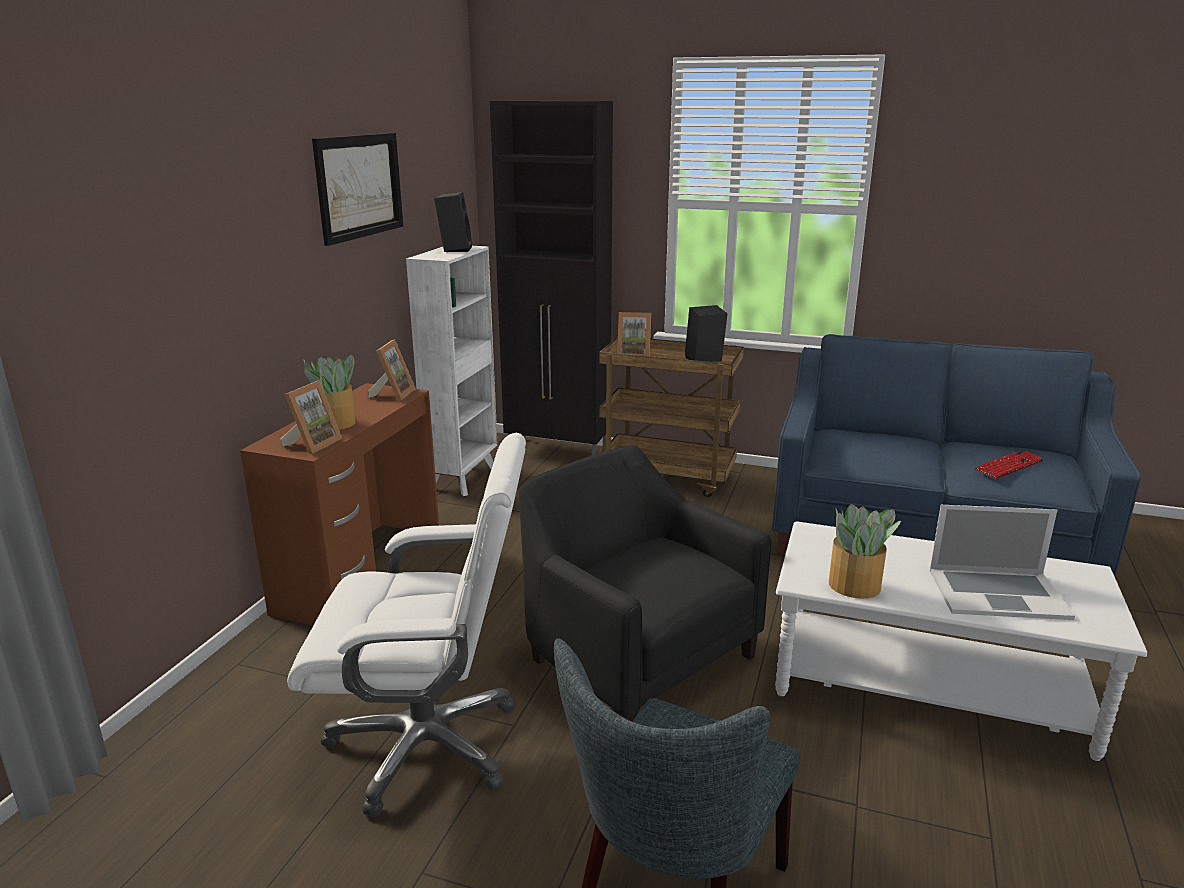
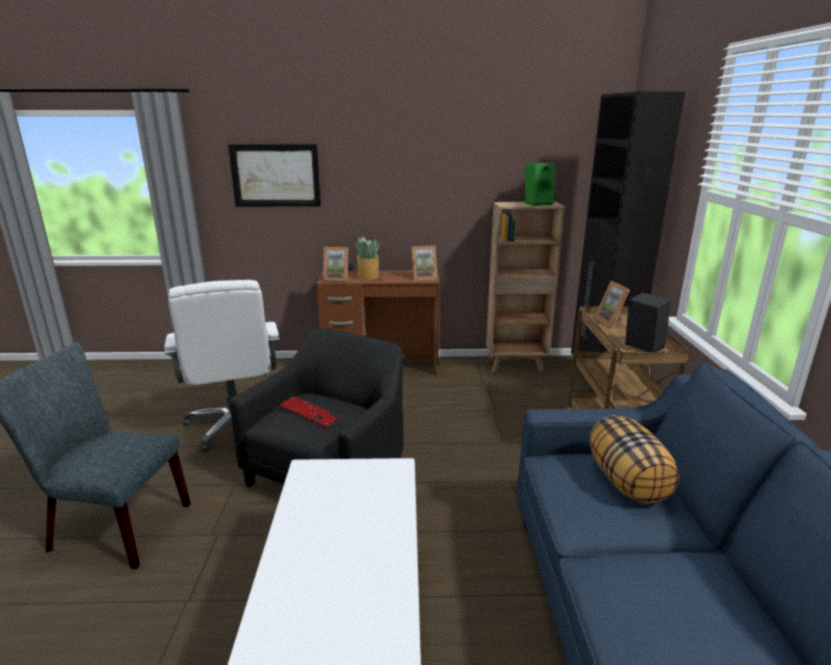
camera: 70 degrees right, 0 degrees up
picture [312,133,403,246] -> picture moved to [228,144,321,207]
white bookcase [406,246,497,496] -> brown bookcase [486,202,565,372]
black speaker [434,192,472,252] -> green speaker [525,163,555,206]
potted plant [829,504,901,598] -> none
laptop [930,505,1075,620] -> none
keyboard [975,451,1044,479] -> keyboard moved to [279,396,341,428]
none -> pillow [590,415,680,504]

